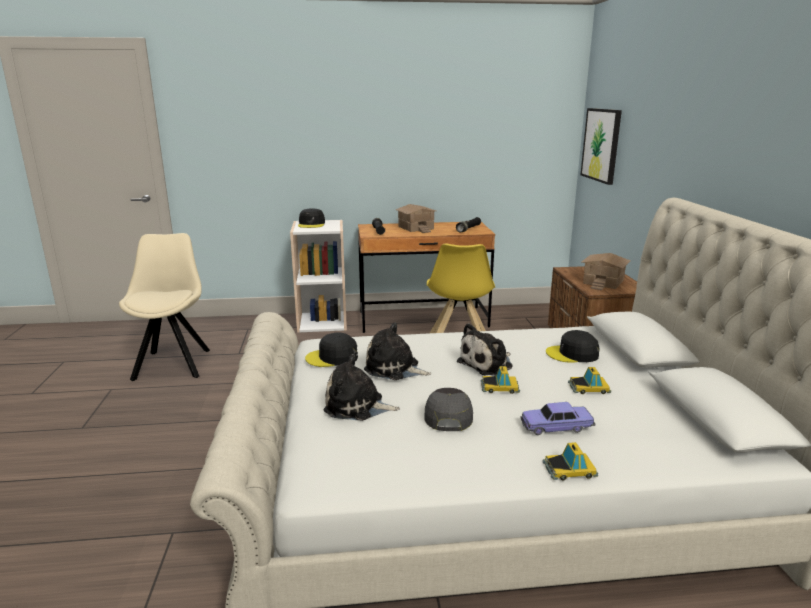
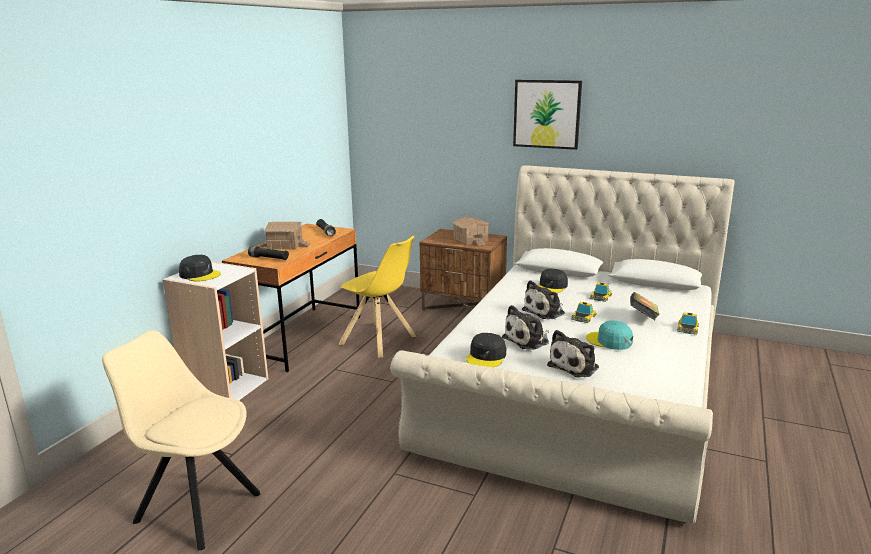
camera: 60 degrees left, 0 degrees up
grey cap [425,388,473,431] -> turquoise cap [586,320,633,350]
plush toy [457,323,513,376] -> plush toy turned 60 degrees clockwise [522,280,565,319]
toy car [520,402,596,435] -> book [630,292,659,320]
picture [580,108,622,185] -> picture moved to [513,80,582,150]

